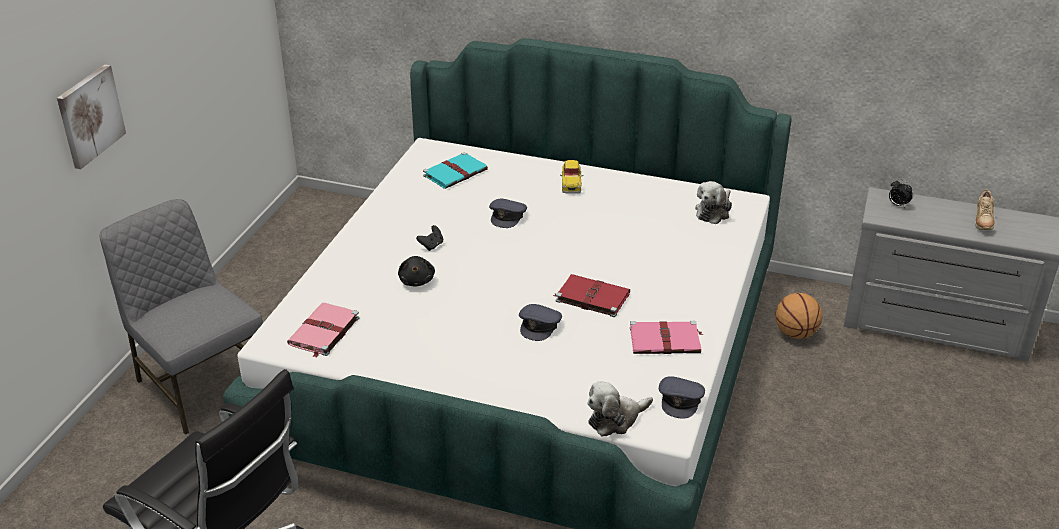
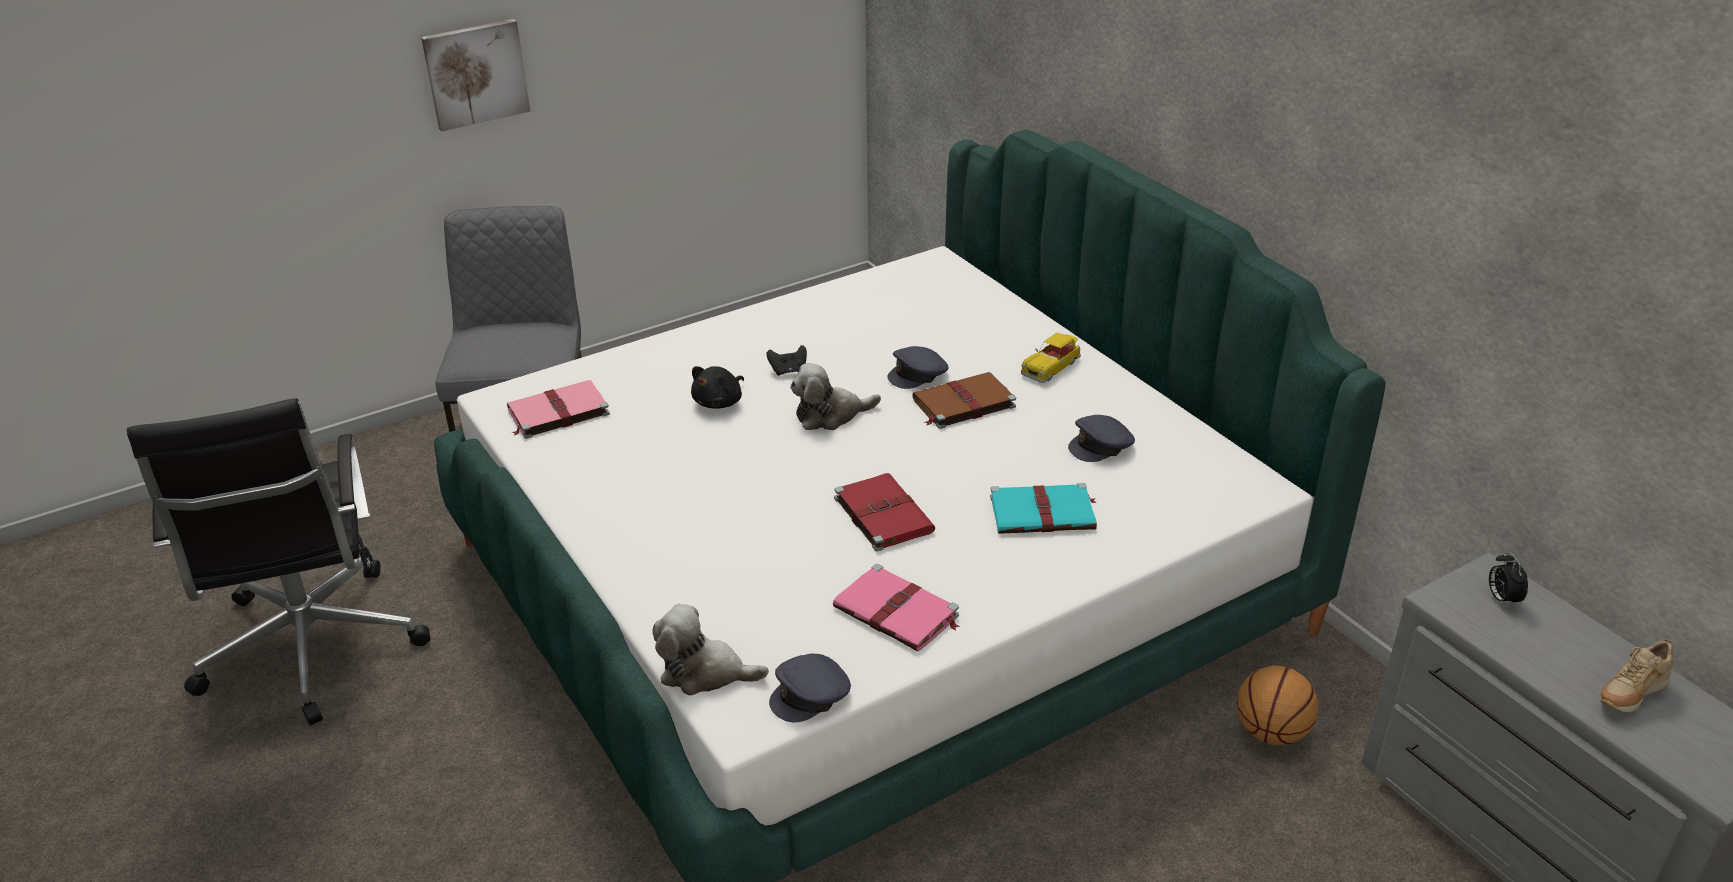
camera: 40 degrees right, 0 degrees up
turquoise book [423,152,488,189] -> turquoise book moved to [990,483,1097,534]
grey cap [519,304,562,341] -> grey cap moved to [1068,415,1135,462]
plush toy [695,181,732,224] -> plush toy moved to [790,363,881,430]
none -> brown book [912,372,1016,429]

